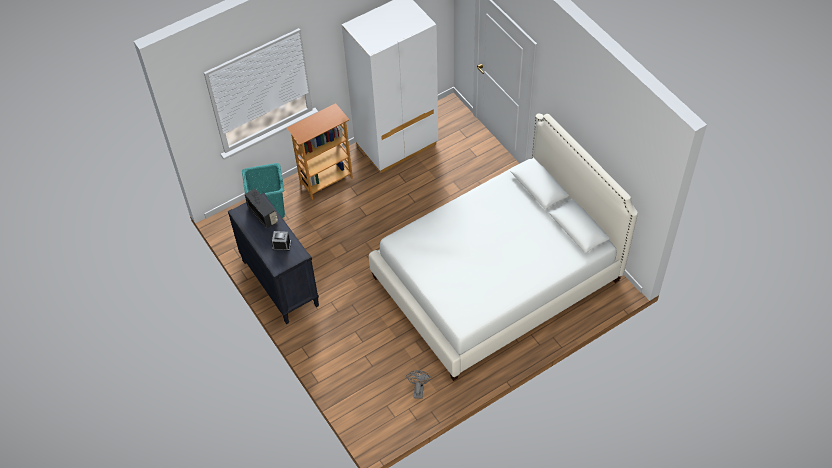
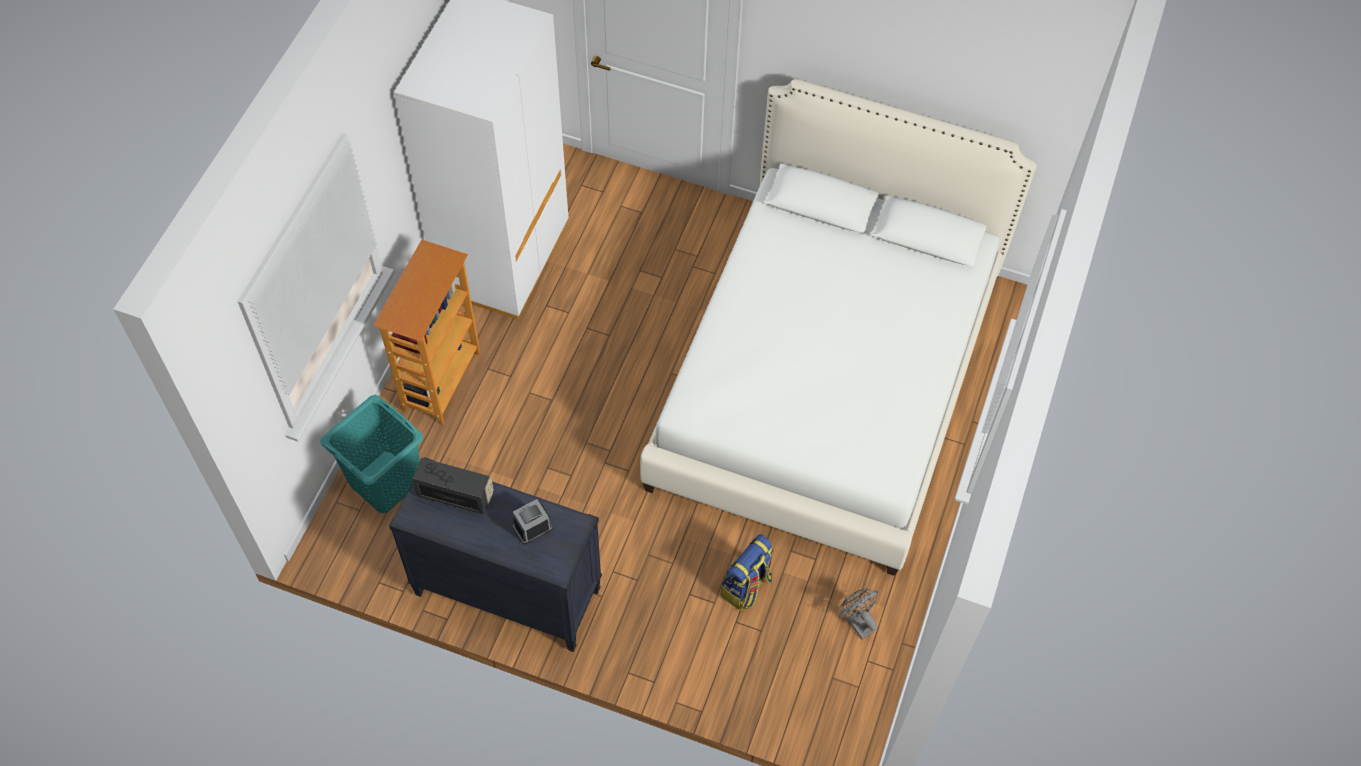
camera: 40 degrees left, 5 degrees up
none -> backpack [721,534,774,611]

